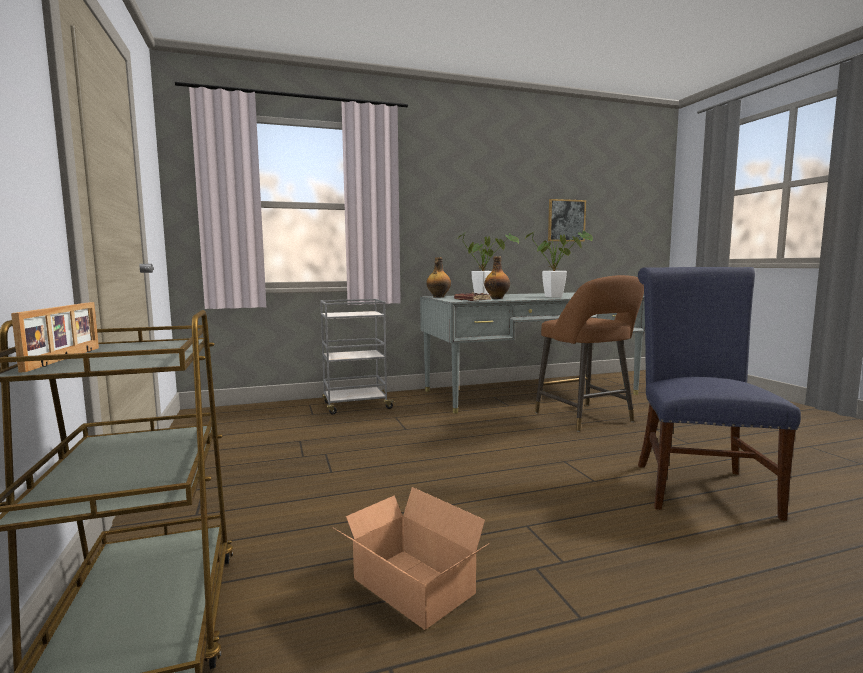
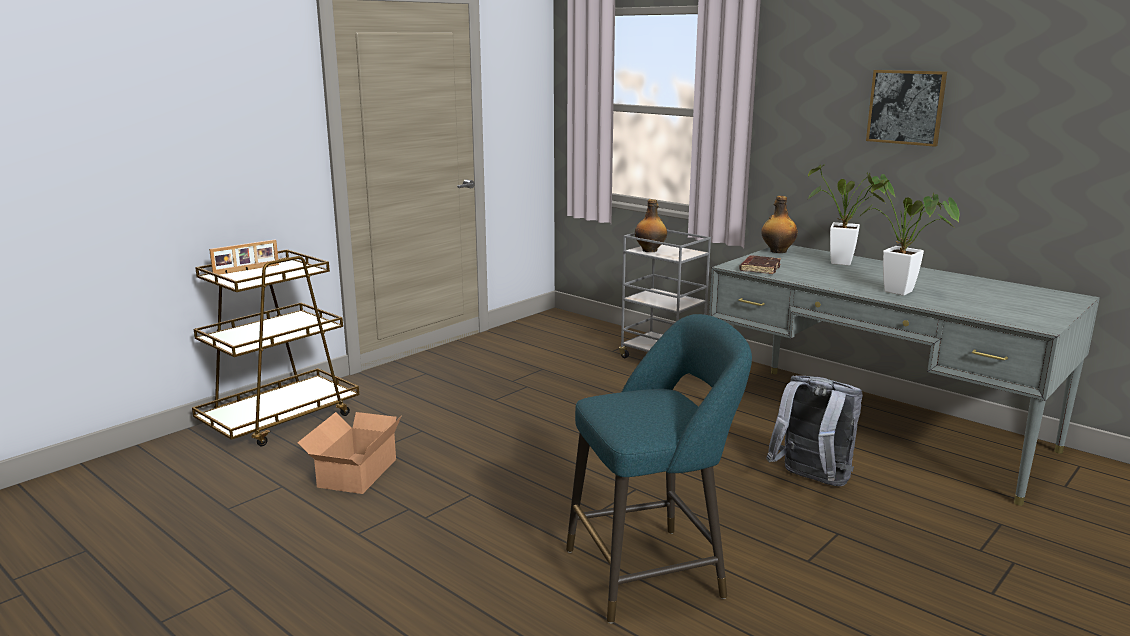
camera: 60 degrees right, 10 degrees up
bottle [484,256,510,299] -> bottle moved to [635,199,667,252]
brown stool [535,275,644,432] -> grey backpack [766,376,863,486]
picture [548,199,586,242] -> picture moved to [866,70,947,147]
blue chair [638,267,801,521] -> turquoise stool [566,314,752,623]

